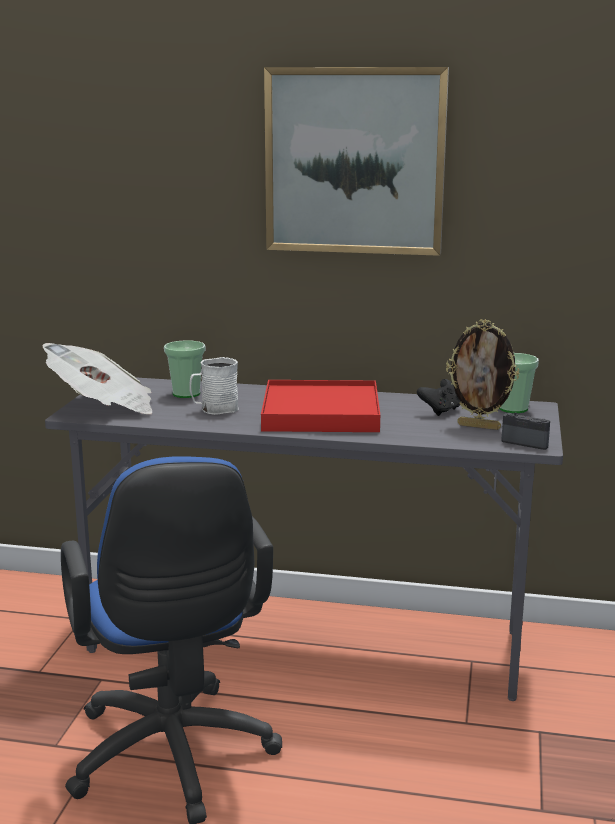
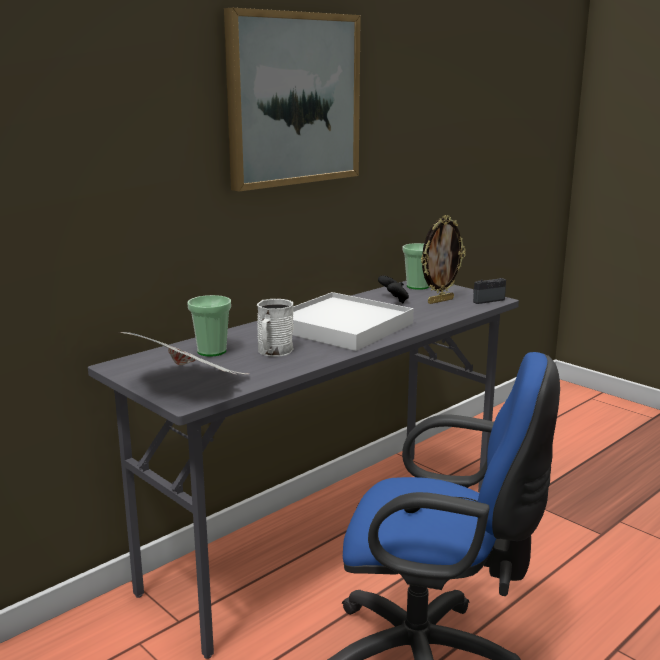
camera: 55 degrees left, 0 degrees up
red tray [261,380,380,432] -> white tray [293,292,414,351]

